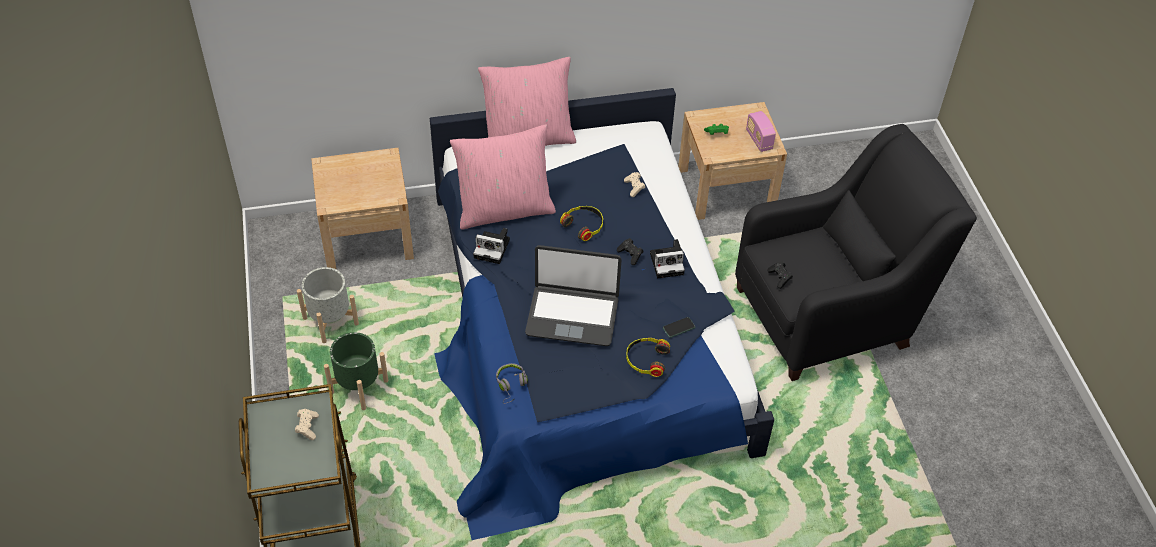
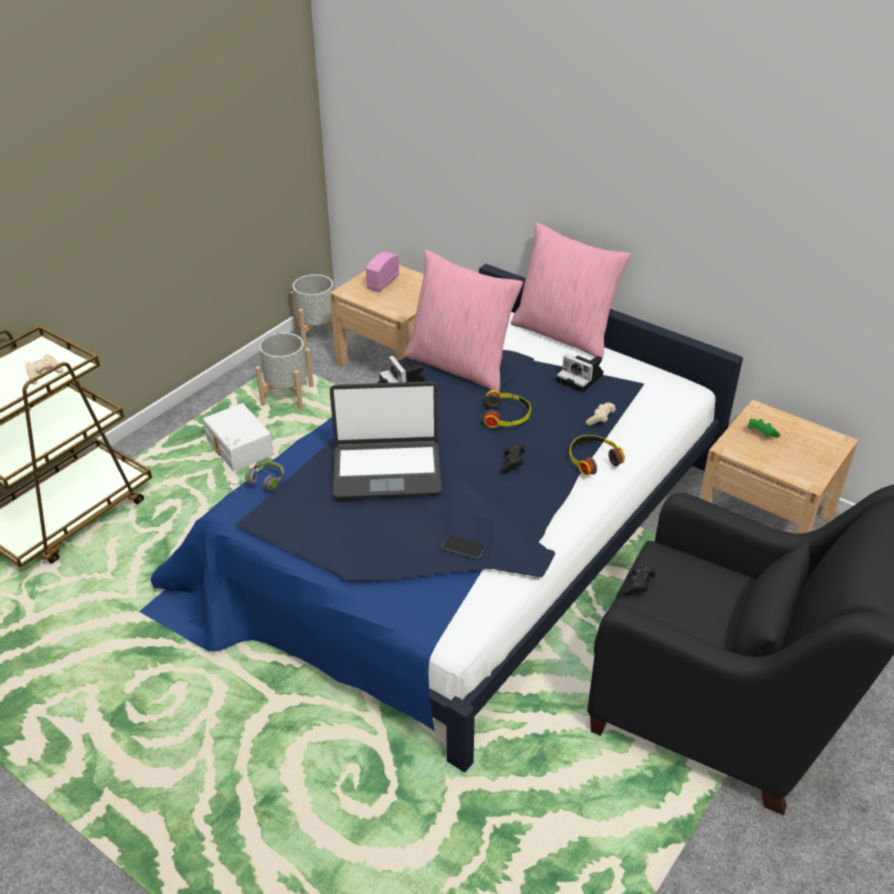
camera: 50 degrees right, 10 degrees down
green planter [324,332,388,410] -> white storage box [203,403,274,471]
laptop [525,245,622,346] -> laptop turned 60 degrees counterclockwise [330,381,442,499]
headphones [626,338,670,377] -> headphones moved to [569,435,625,476]
camera [650,239,685,278] -> camera moved to [556,354,603,393]
radio [746,111,776,152] -> radio moved to [366,252,399,292]
none -> grey planter [290,274,334,348]

